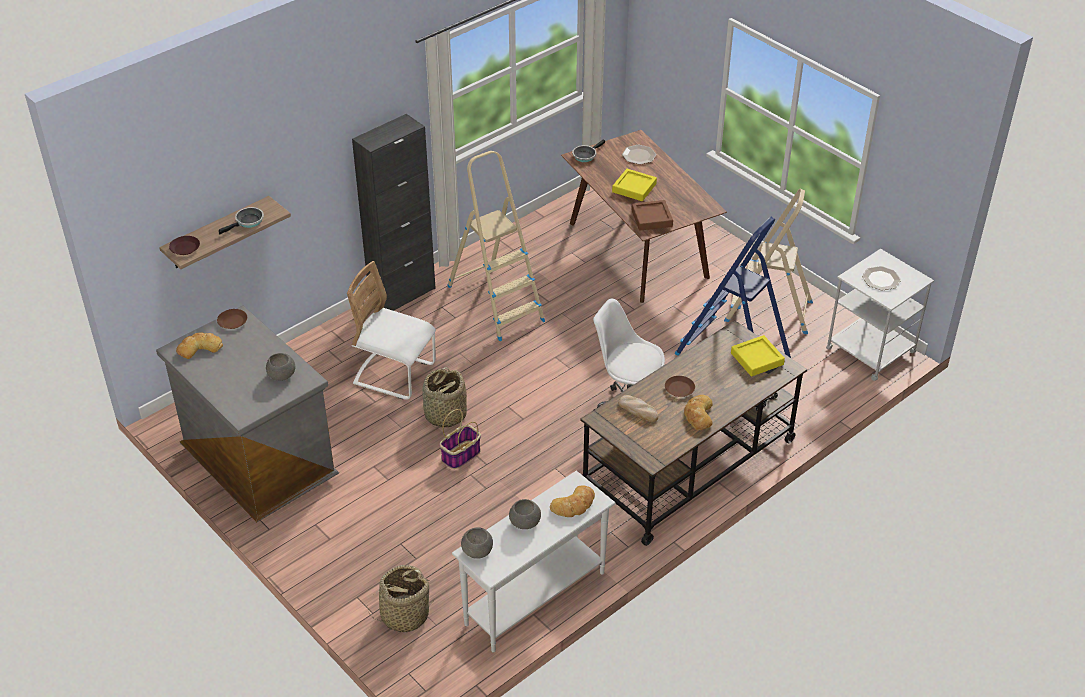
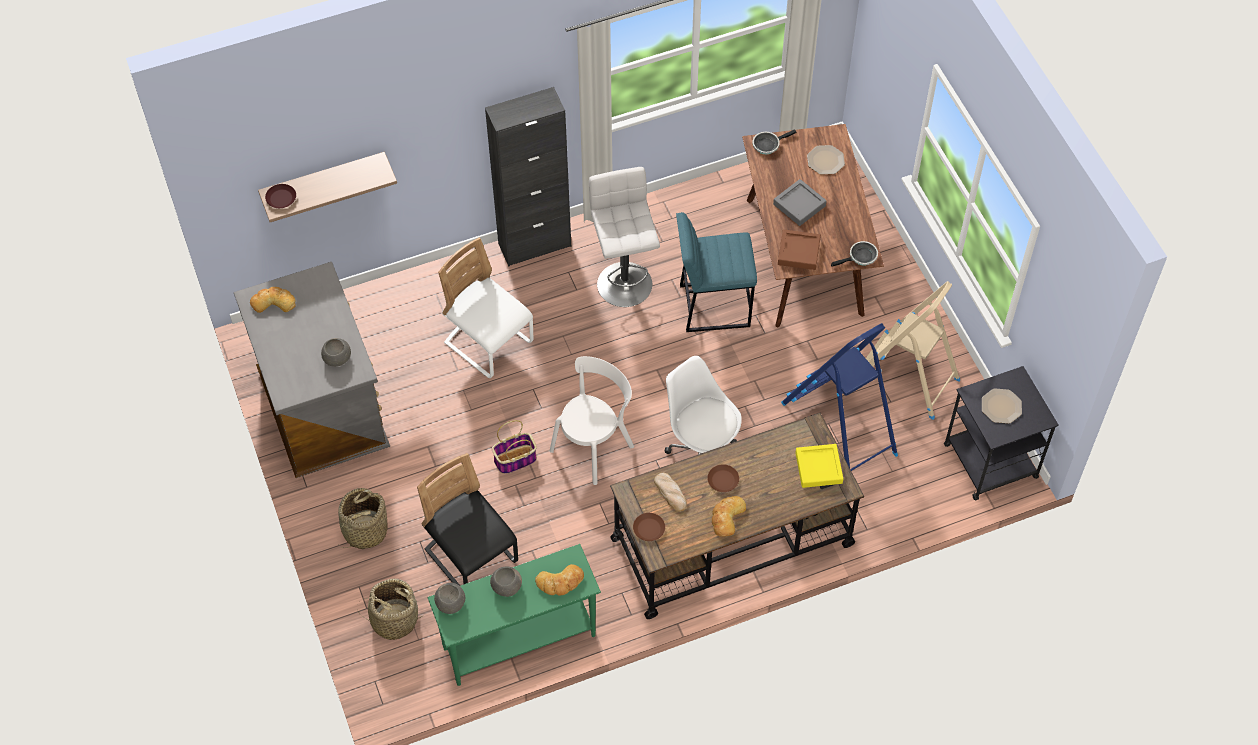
camera: 20 degrees right, 15 degrees up
brown plate [217,309,247,329] -> brown plate moved to [633,513,665,541]
frying pan [219,207,264,234] -> frying pan moved to [831,241,878,267]
basket [422,367,467,428] -> basket moved to [338,488,388,549]
beige step ladder [447,151,545,341] -> white stool [589,167,660,307]
white console table [452,470,616,653] -> green console table [428,544,601,686]
yellow tray [612,169,657,201] -> grey tray [773,179,827,226]
white cart [826,249,934,381] -> black cart [944,366,1059,501]
none -> black chair [417,453,518,586]
none -> white chair [550,356,634,485]
none -> blue stool [676,212,757,332]

